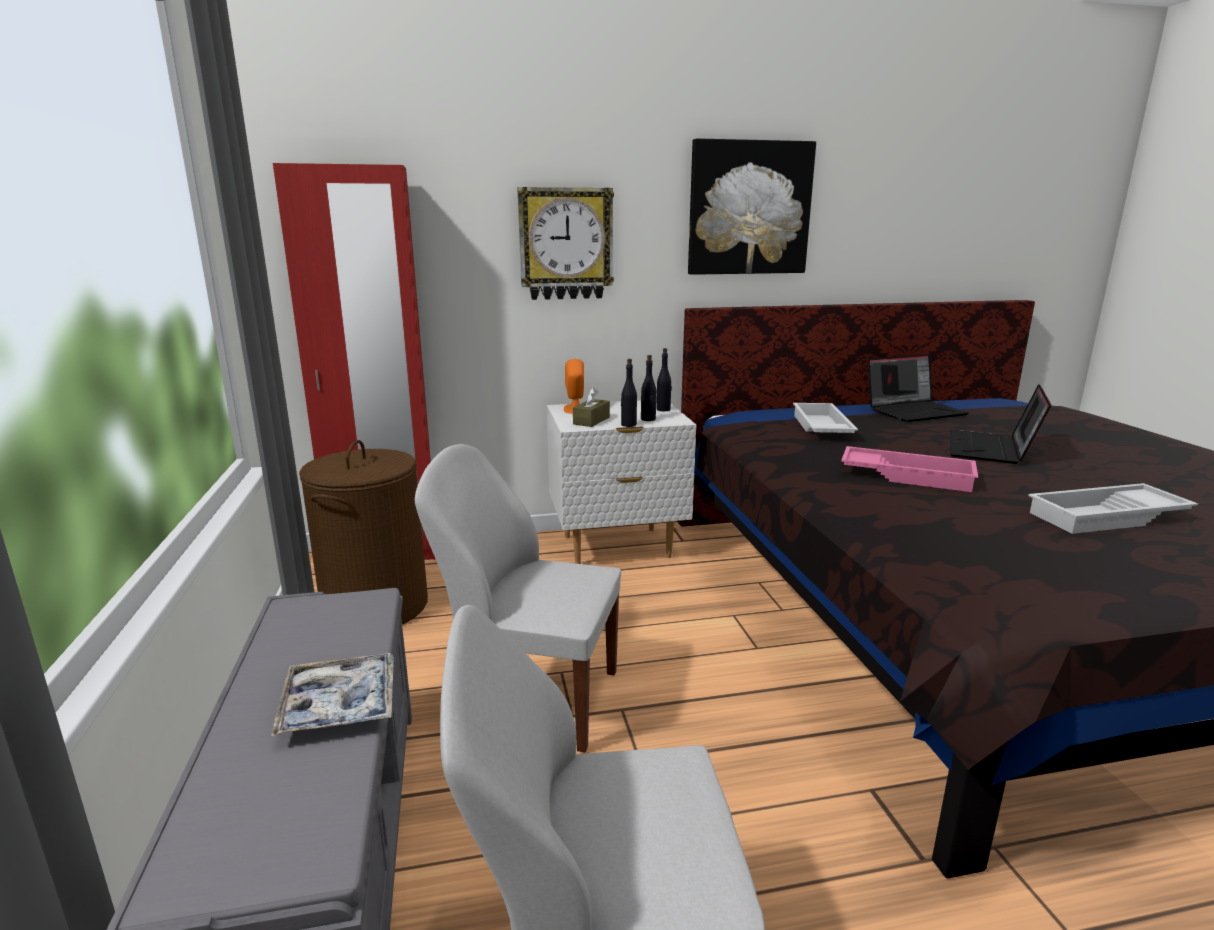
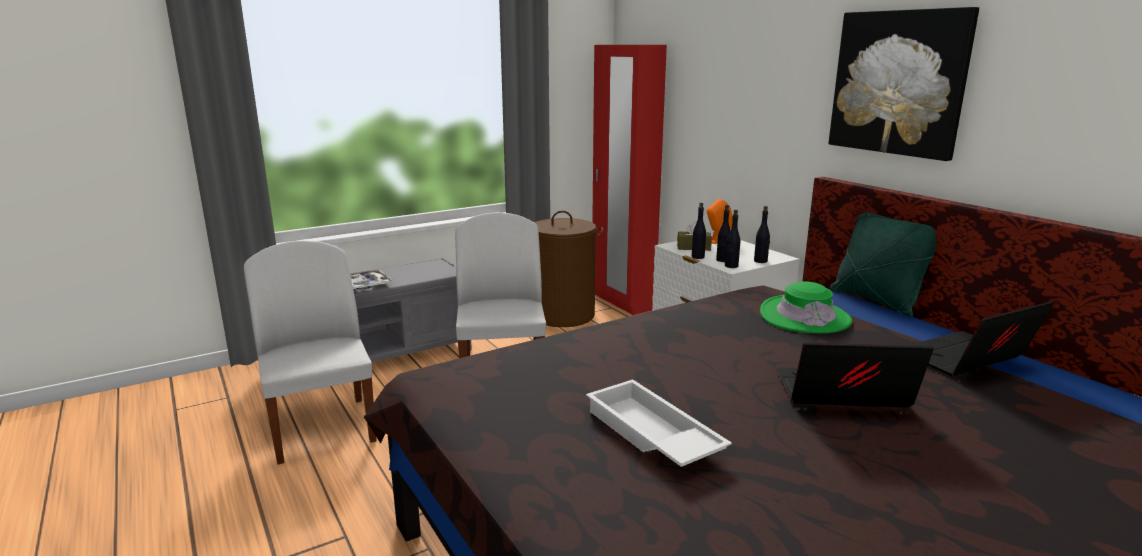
camera: 70 degrees right, 0 degrees up
wall clock [517,187,614,300] -> none
white tray [793,403,858,433] -> green hat [760,282,852,333]
pink tray [841,446,978,492] -> none
laptop [868,354,969,422] -> laptop turned 105 degrees clockwise [906,301,1054,376]
none -> black bottle [725,210,740,268]
none -> green pillow [830,212,936,317]

